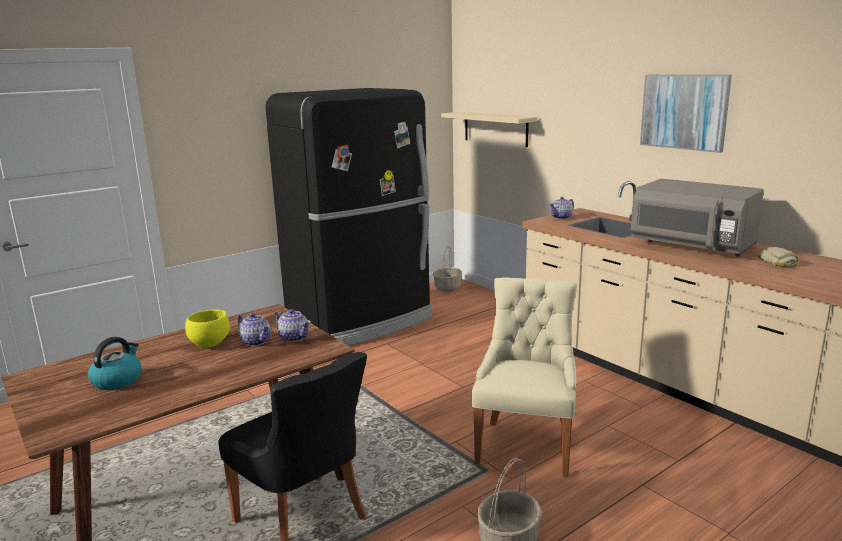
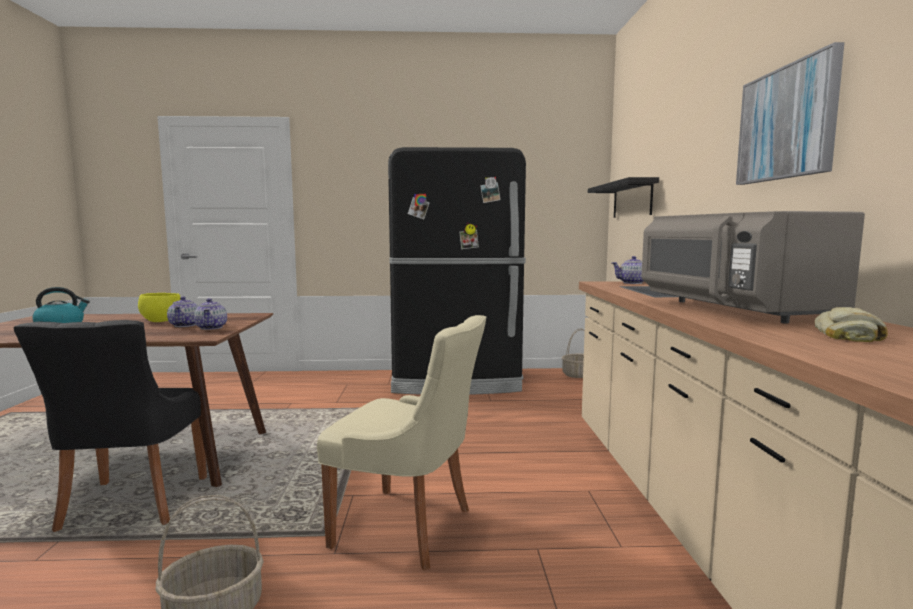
camera: 35 degrees right, 10 degrees down
beige shelf [441,112,537,147] -> black shelf [588,177,659,218]
beige chair [472,277,577,477] -> beige chair turned 60 degrees clockwise [317,315,486,570]

